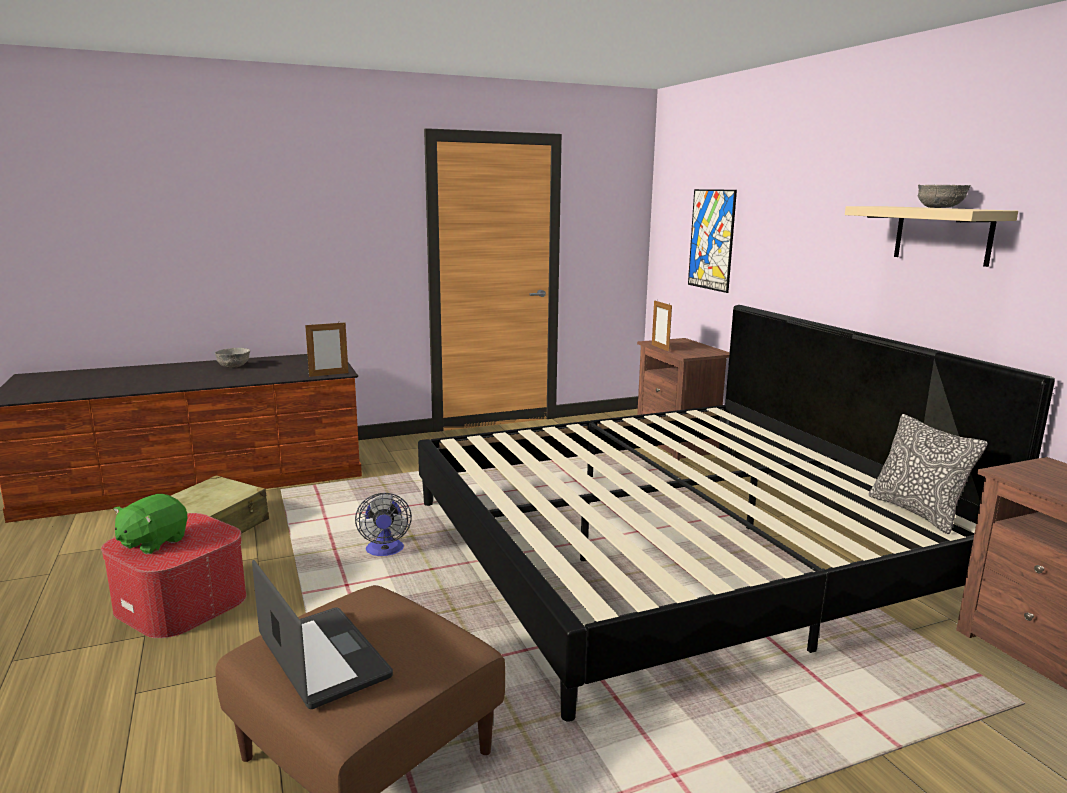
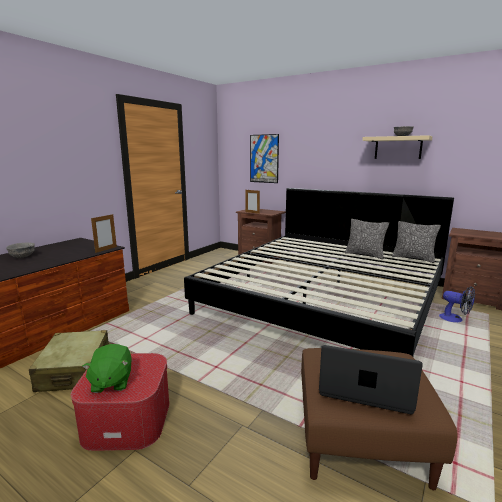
camera: 35 degrees left, 0 degrees up
fan [355,493,412,556] -> fan moved to [439,286,475,322]
none -> pillow [345,219,389,259]

